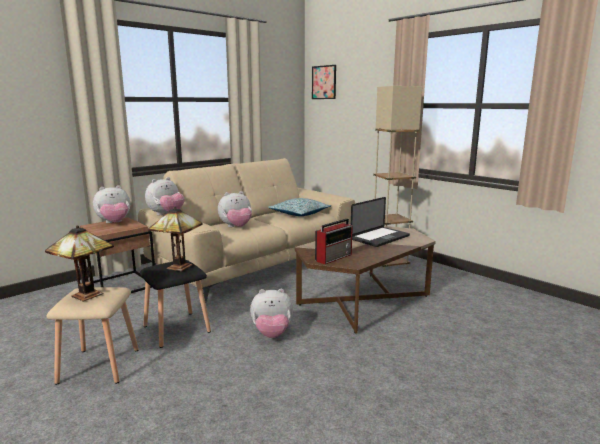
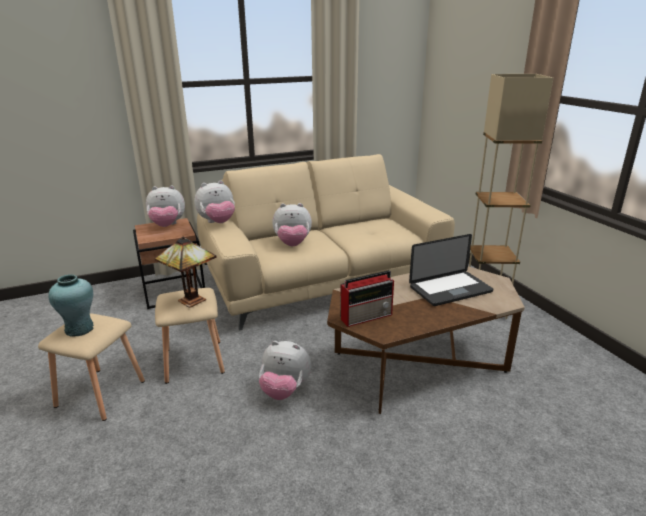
camera: 20 degrees right, 10 degrees up
table lamp [45,225,114,301] -> turquoise vase [48,274,94,337]
black stool [140,260,211,348] -> beige stool [155,288,225,384]
pillow [268,198,331,216] -> none
picture [312,65,336,99] -> none

